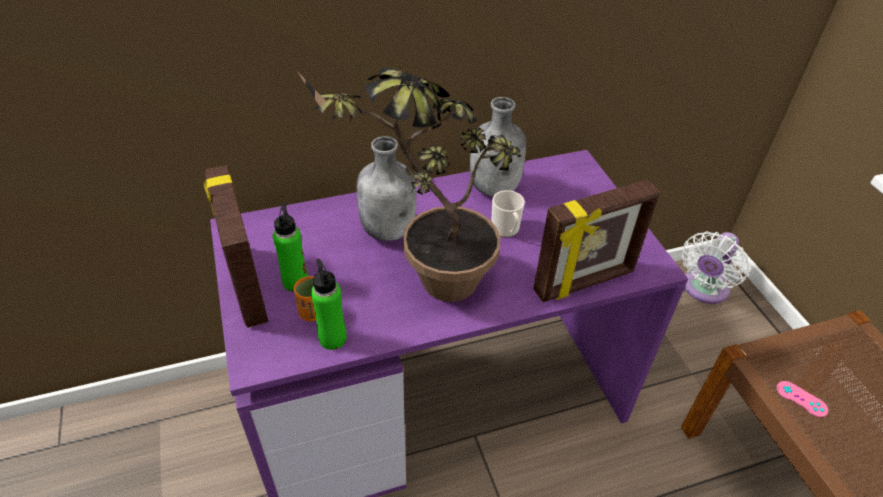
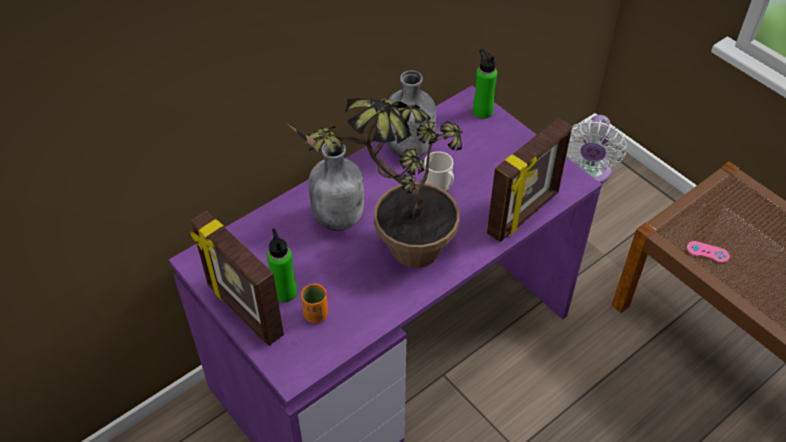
camera: 20 degrees left, 5 degrees up
green bottle [311,259,347,350] -> green bottle moved to [473,49,497,119]

